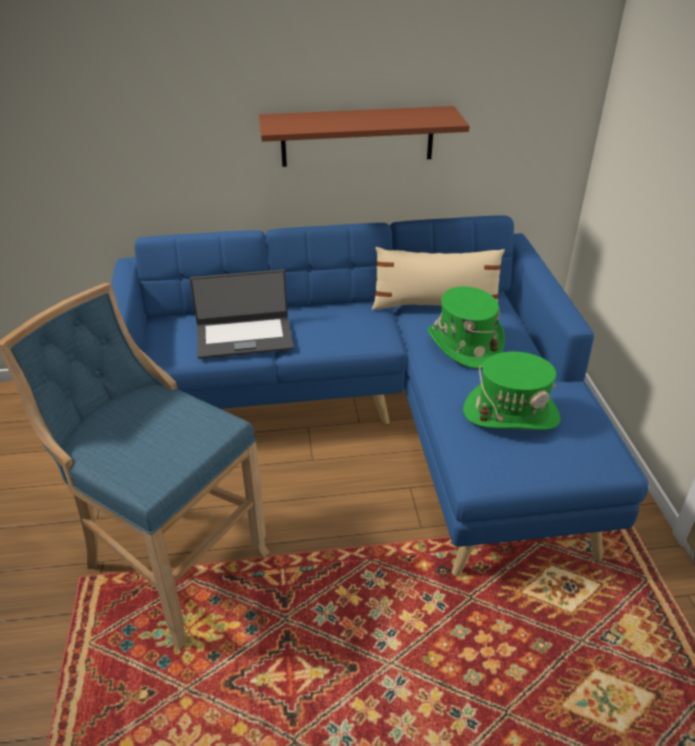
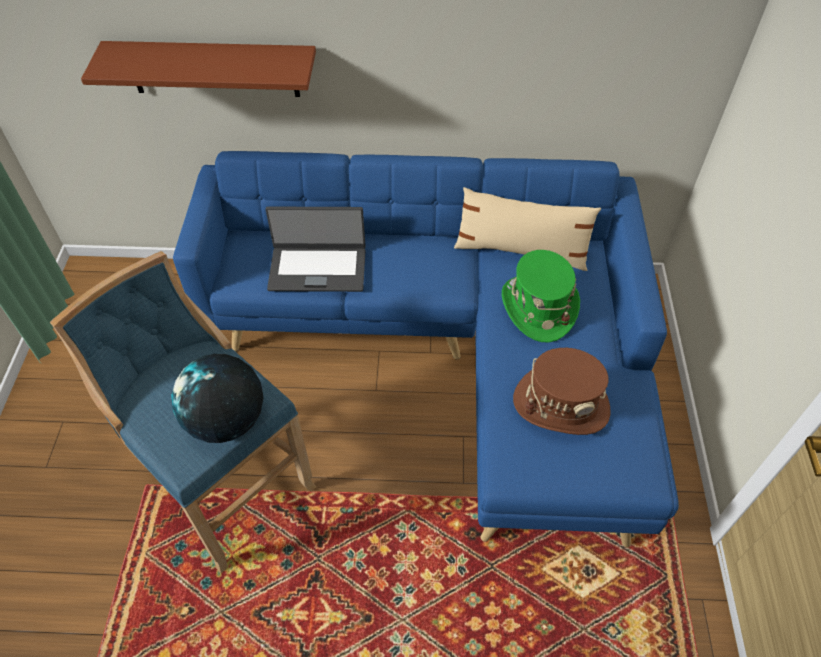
camera: 10 degrees right, 15 degrees up
brown shelf [259,106,469,167] -> brown shelf moved to [81,41,316,97]
green hat [463,352,561,430] -> brown hat [513,348,611,435]
none -> globe [171,354,263,443]

